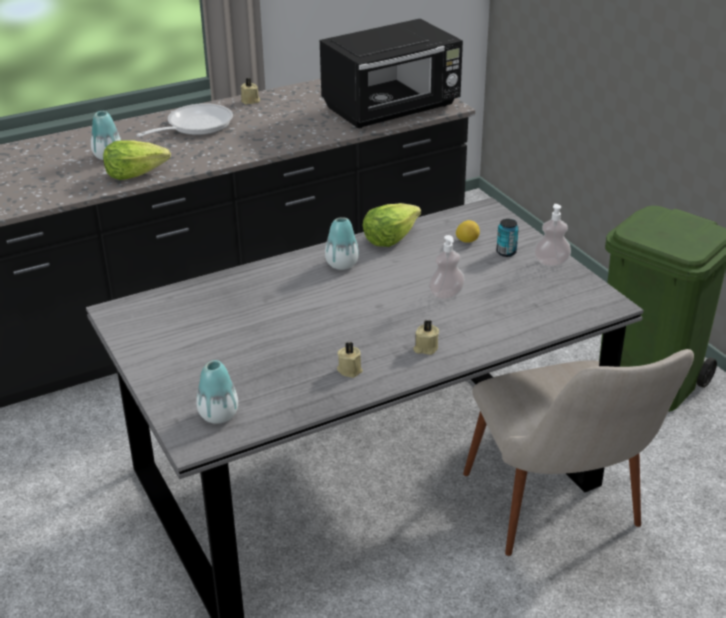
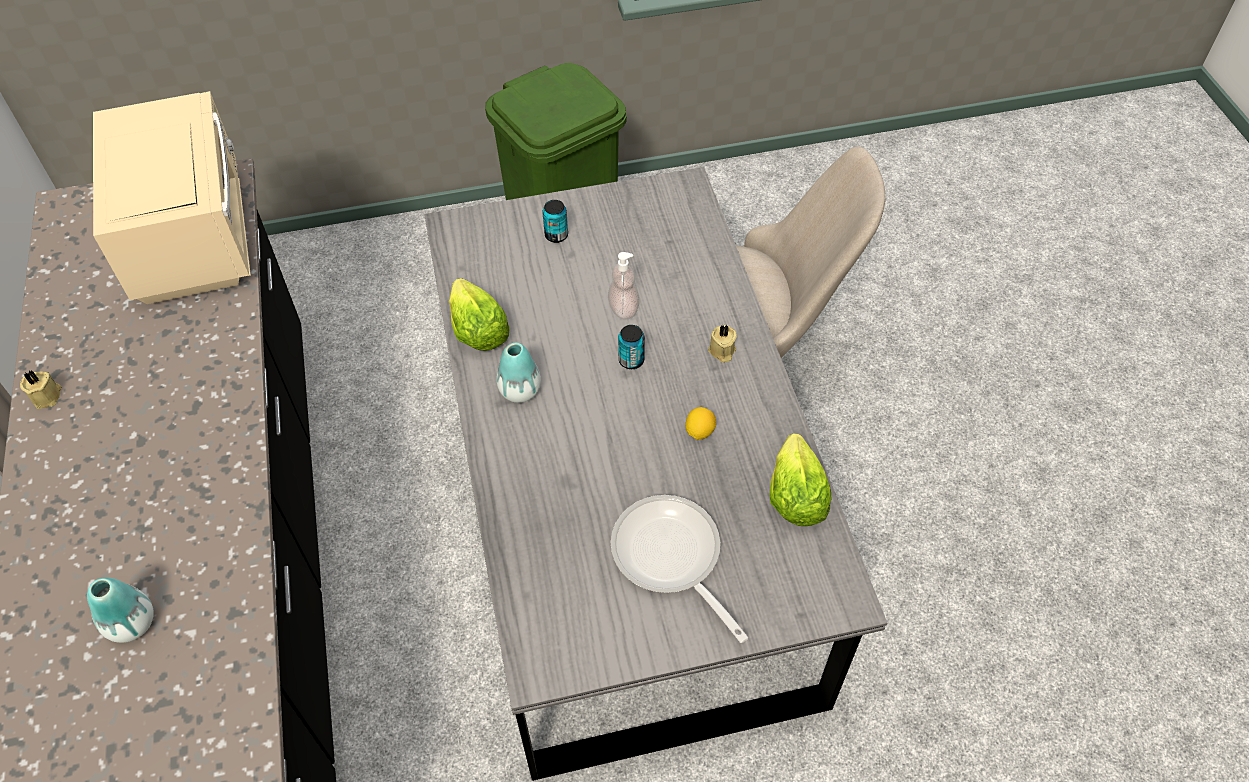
camera: 75 degrees left, 20 degrees up
lettuce [103,140,171,180] -> lettuce moved to [769,434,831,526]
frying pan [137,103,233,137] -> frying pan moved to [611,495,748,643]
vase [196,360,238,424] -> none
black microwave [320,19,463,128] -> beige microwave [93,91,251,304]
beige candle [337,342,363,378] -> none
lemon [456,220,480,243] -> lemon moved to [685,407,716,440]
soap dispenser [534,204,571,266] -> none
none -> can [618,325,645,369]

